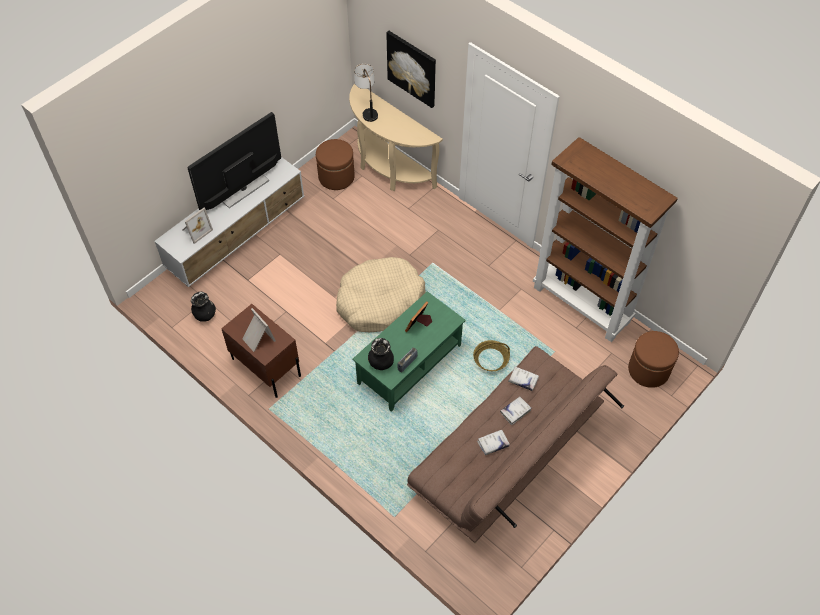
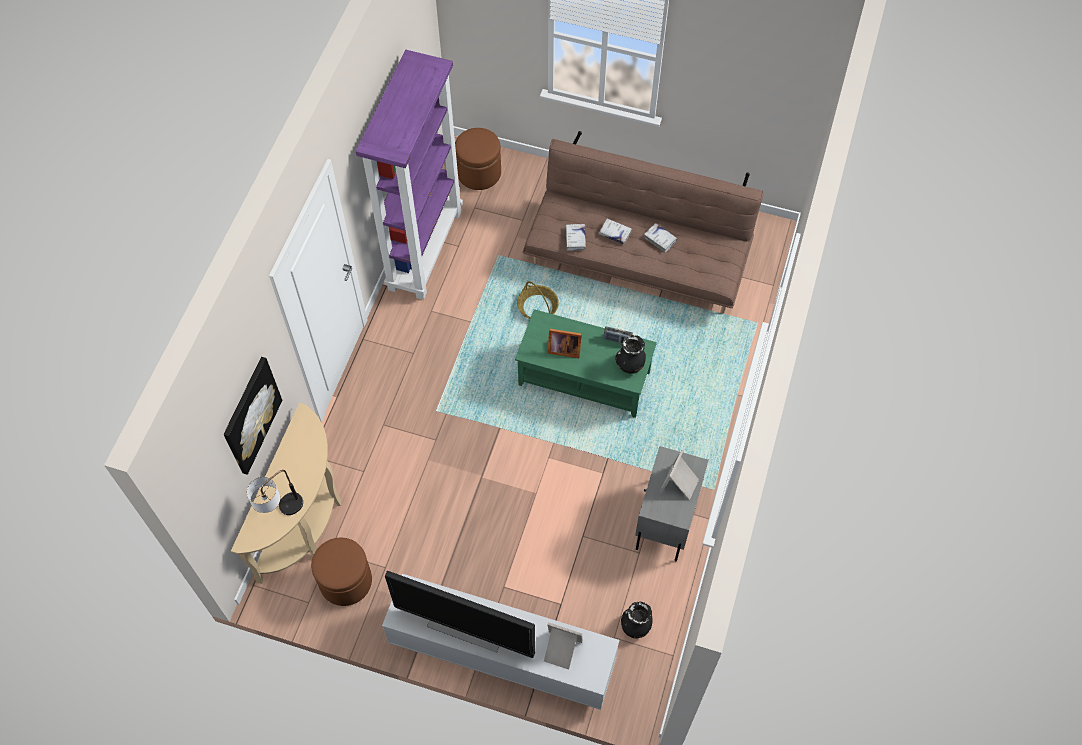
camera: 115 degrees left, 5 degrees up
brown nightstand [221,304,301,398] -> grey nightstand [635,446,708,561]
beige dog bed [336,257,426,332] -> none
brown bookcase [533,137,678,342] -> purple bookcase [356,50,463,300]

